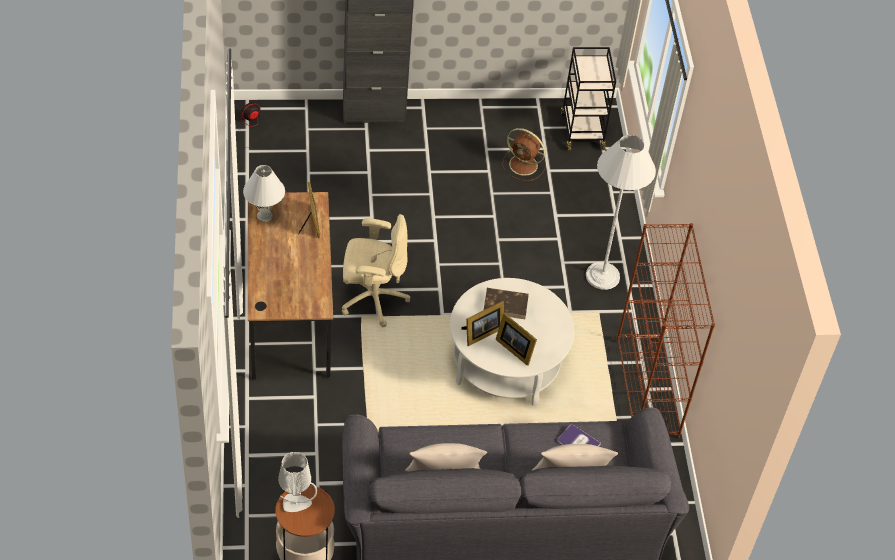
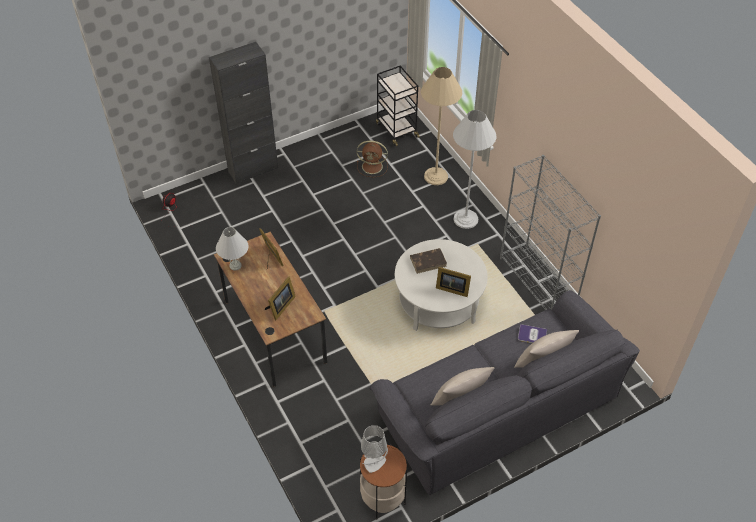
camera: 20 degrees left, 0 degrees up
beige office chair [342,214,410,327] -> none
picture frame [461,301,504,346] -> picture frame moved to [265,276,296,320]
brown bookcase [616,223,715,439] -> grey bookcase [500,155,601,310]
none -> beige floor lamp [421,67,462,185]

